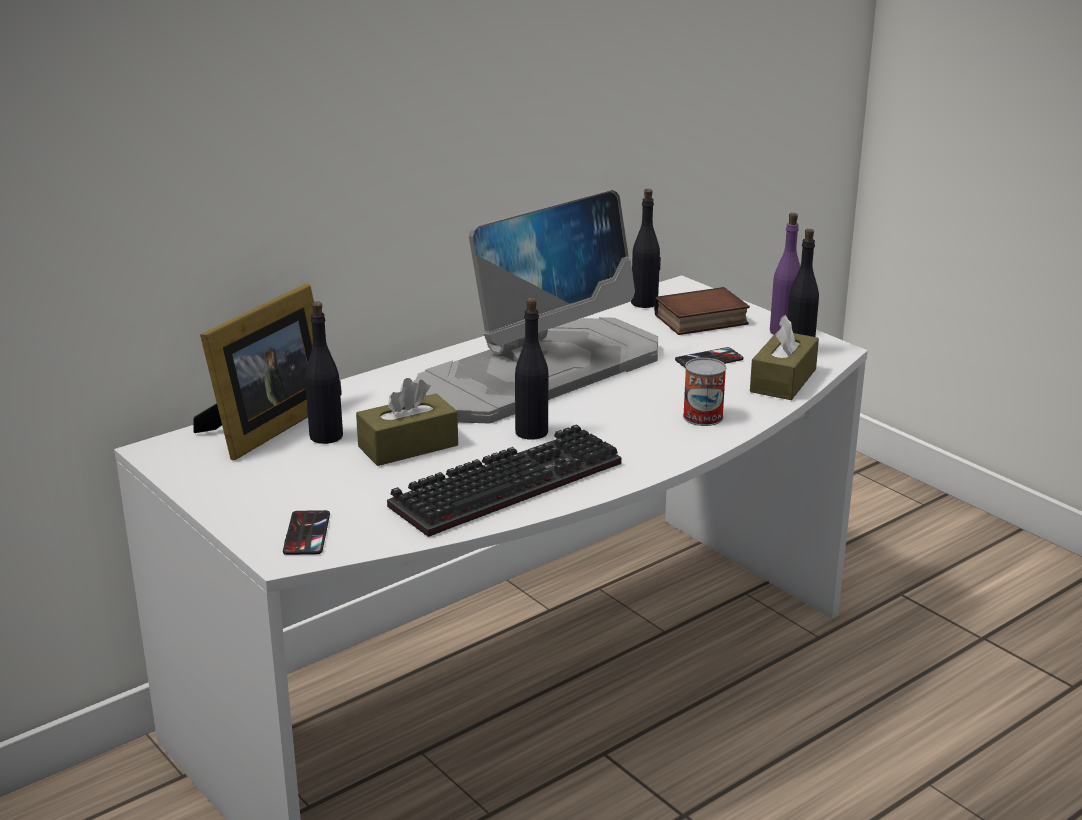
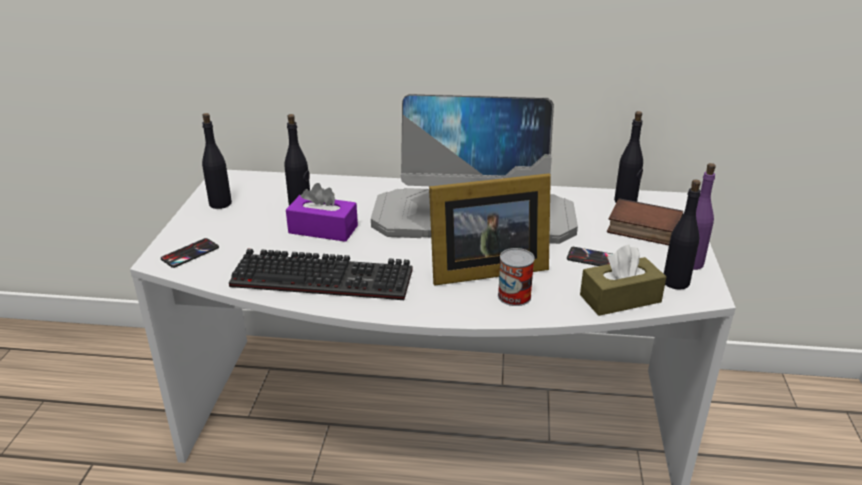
camera: 45 degrees right, 5 degrees up
picture frame [193,284,314,460] -> picture frame moved to [429,173,551,286]
brown tissue box [356,378,458,466] -> purple tissue box [286,183,358,242]
black bottle [515,298,548,440] -> black bottle moved to [202,113,232,209]

